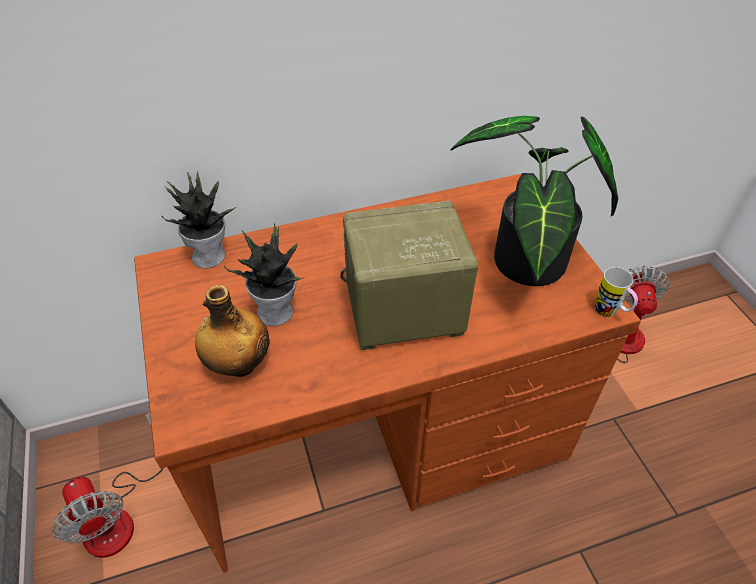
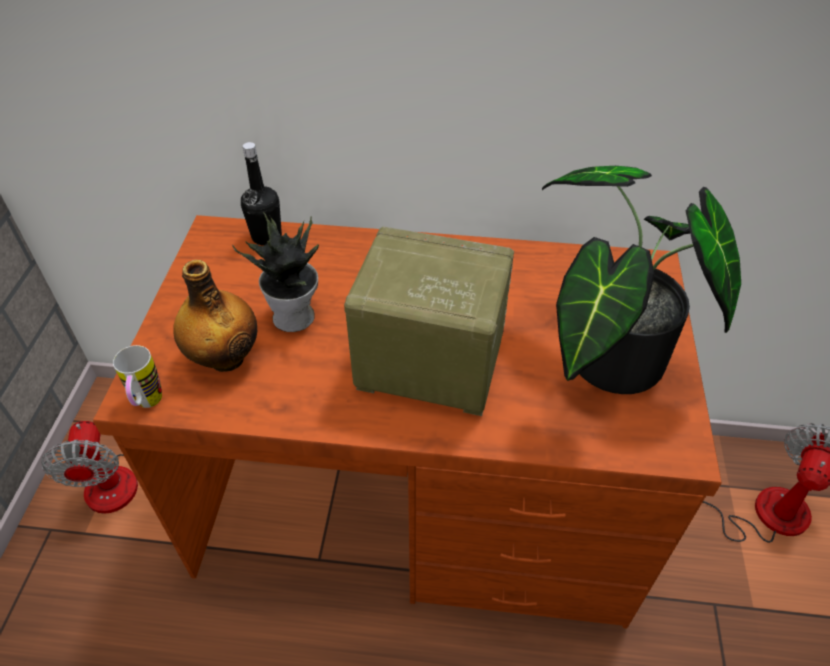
camera: 25 degrees right, 0 degrees up
potted plant [162,170,237,268] -> black bottle [241,142,282,246]
mug [595,267,638,317] -> mug moved to [113,345,162,408]

